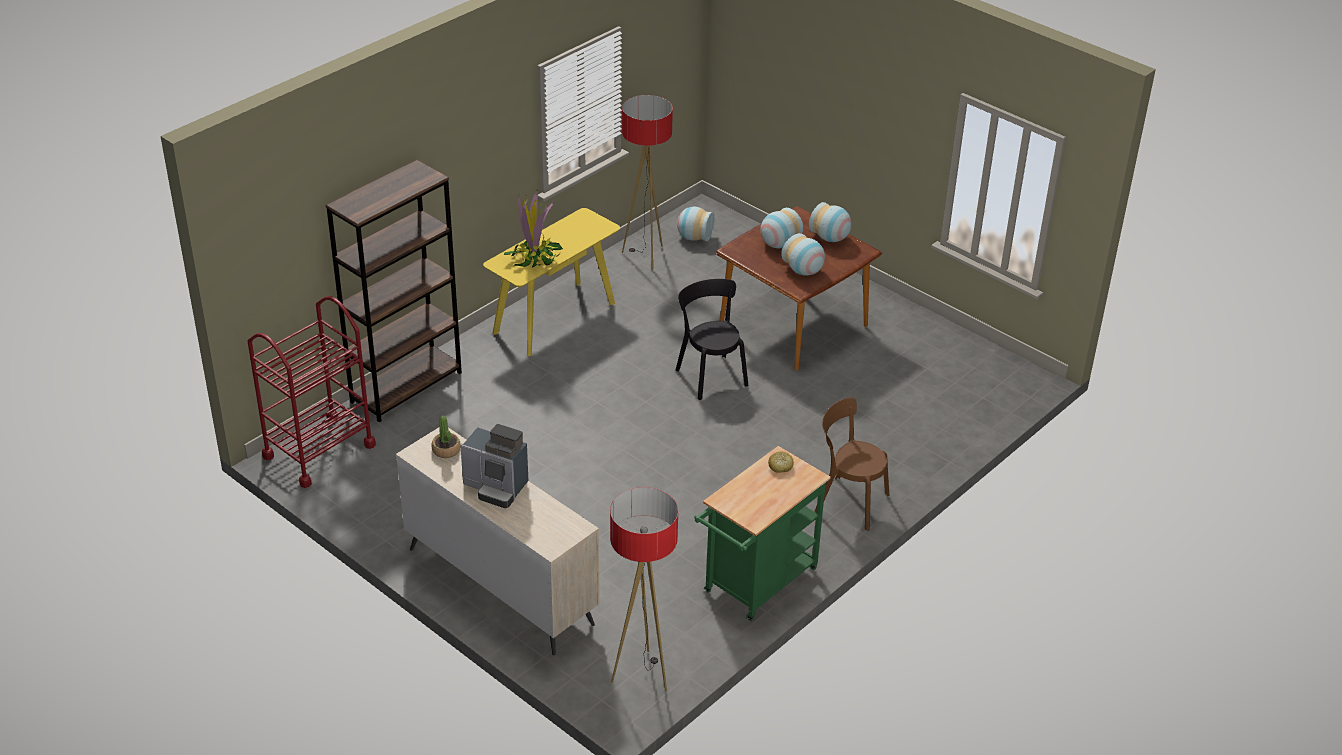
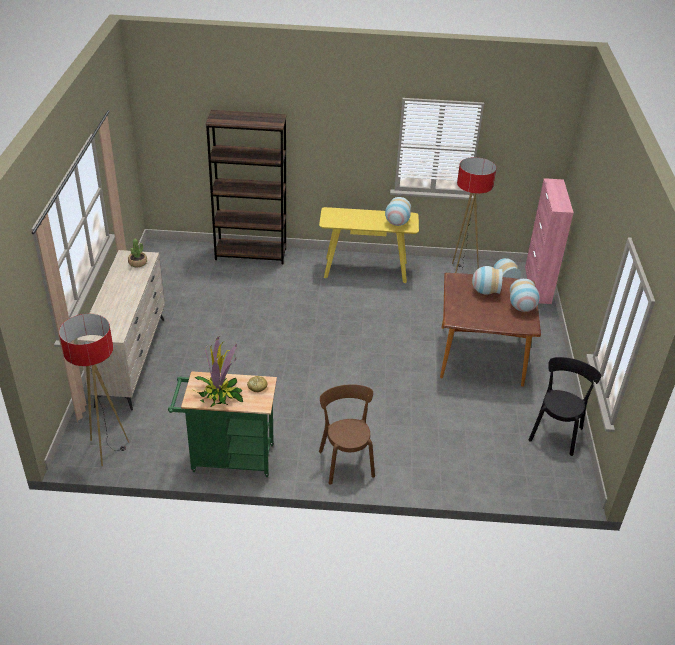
camera: 50 degrees right, 0 degrees up
red cart [247,296,376,488] -> none
coffee machine [460,424,528,508] -> none
potted plant [504,190,563,268] -> potted plant moved to [195,336,243,407]
black chair [676,279,748,400] -> black chair moved to [529,357,601,456]
vase [781,233,825,275] -> vase moved to [385,197,411,226]
none -> pink cabinet [525,178,574,304]

